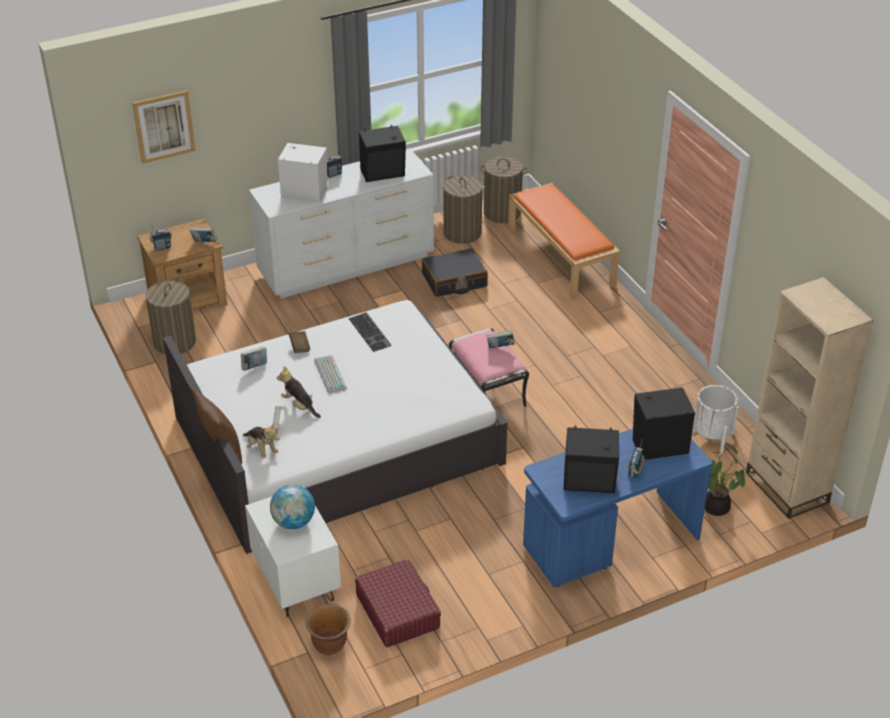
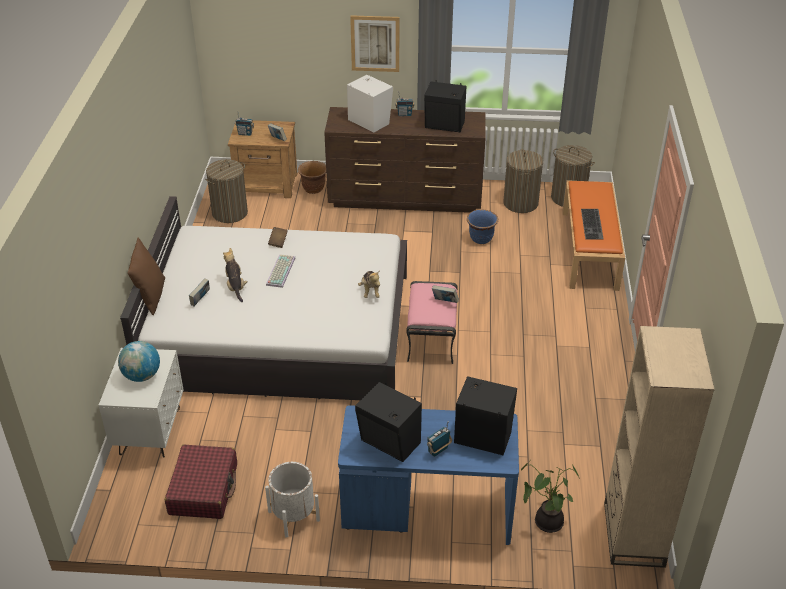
camera: 30 degrees right, 0 degrees up
picture [132,90,196,164] -> picture moved to [350,15,400,72]
book [241,347,267,371] -> none
plush toy [243,423,280,458] -> plush toy moved to [358,270,380,298]
white dresser [249,148,434,298] -> brown dresser [324,107,486,213]
brown planter [305,604,351,655] -> brown planter moved to [298,161,326,194]
keyboard [348,312,392,352] -> keyboard moved to [581,209,604,240]
black suitcase [422,248,488,297] -> blue planter [467,210,498,244]
white planter [691,385,738,454] -> white planter moved to [265,462,320,538]

